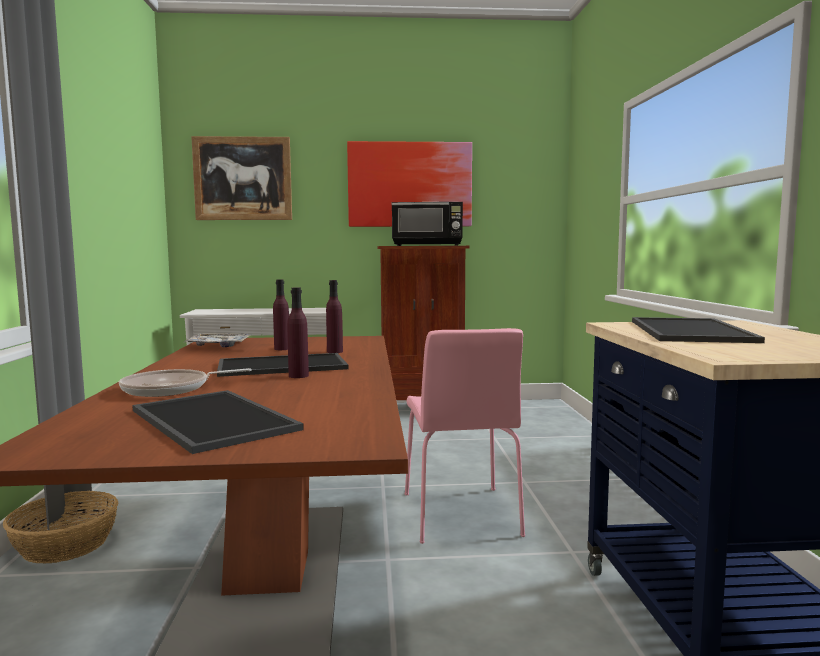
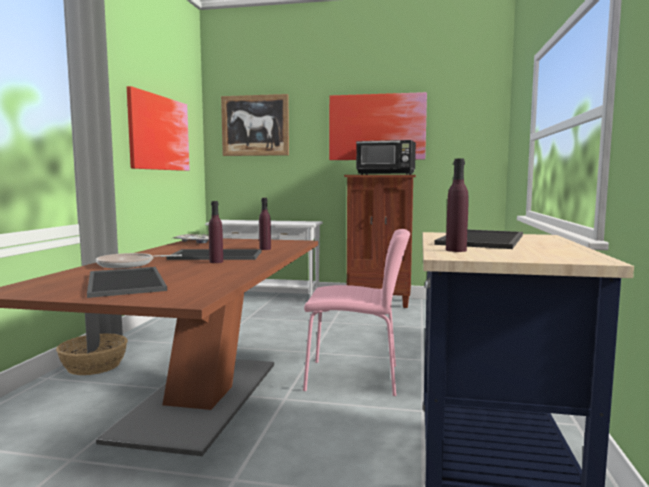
camera: 15 degrees right, 0 degrees up
purple bottle [273,279,289,350] -> purple bottle moved to [446,159,469,252]
pink chair [405,328,525,544] -> pink chair turned 90 degrees counterclockwise [303,229,410,396]
none -> picture [127,86,190,171]

